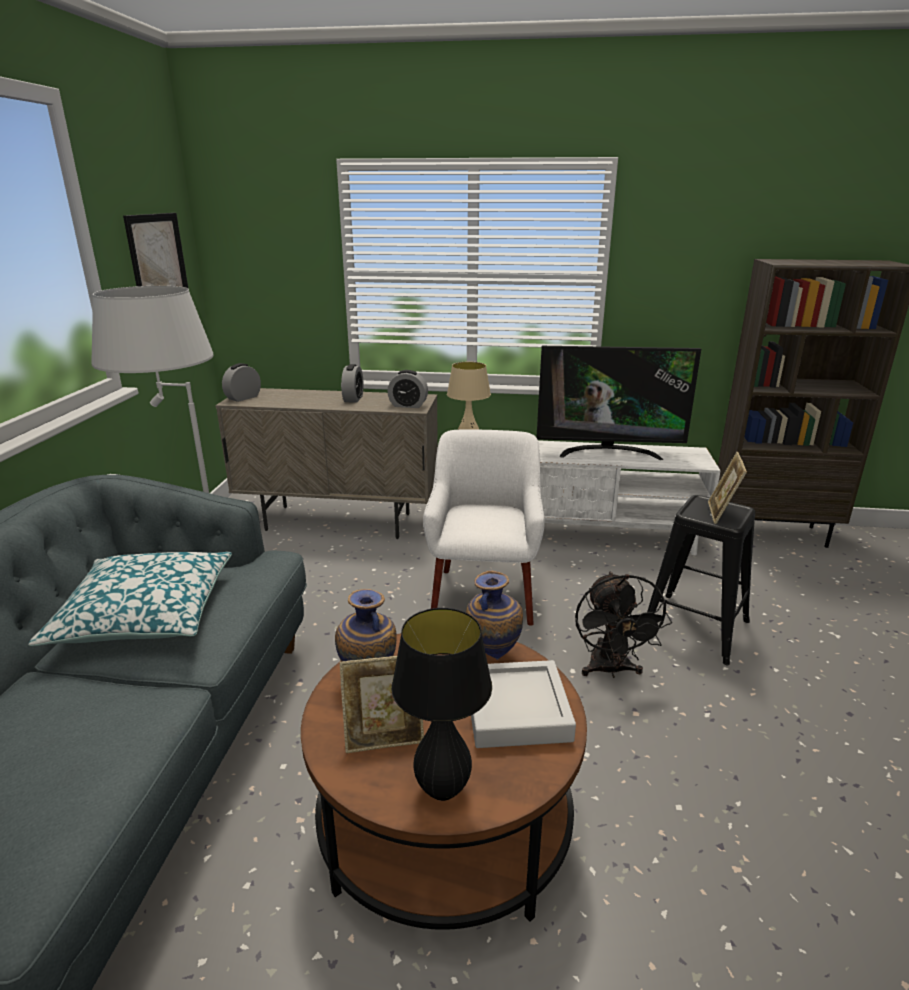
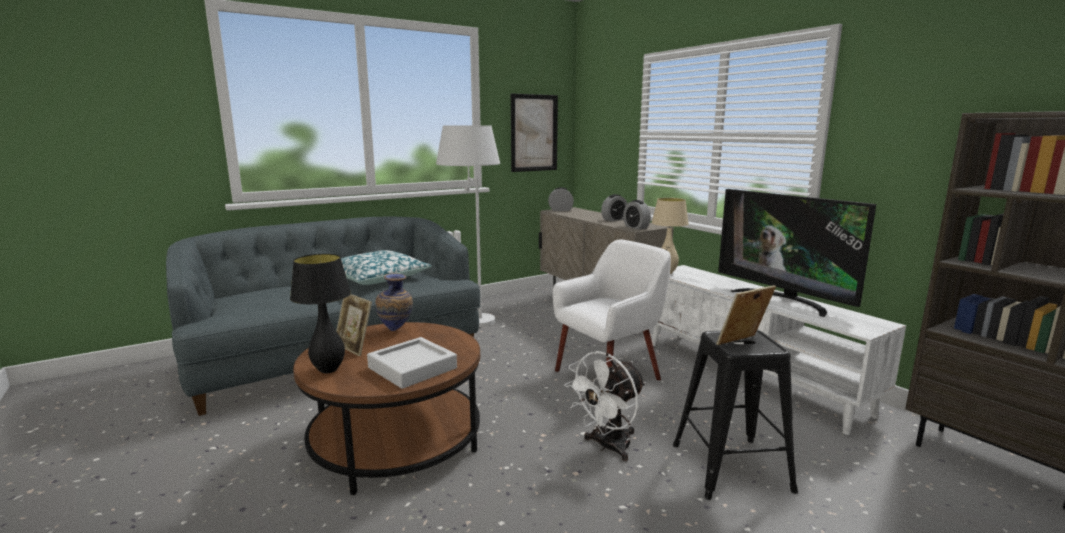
camera: 50 degrees right, 10 degrees down
vase [466,571,523,660] -> none
black fan [575,572,672,678] -> white fan [564,351,646,461]

